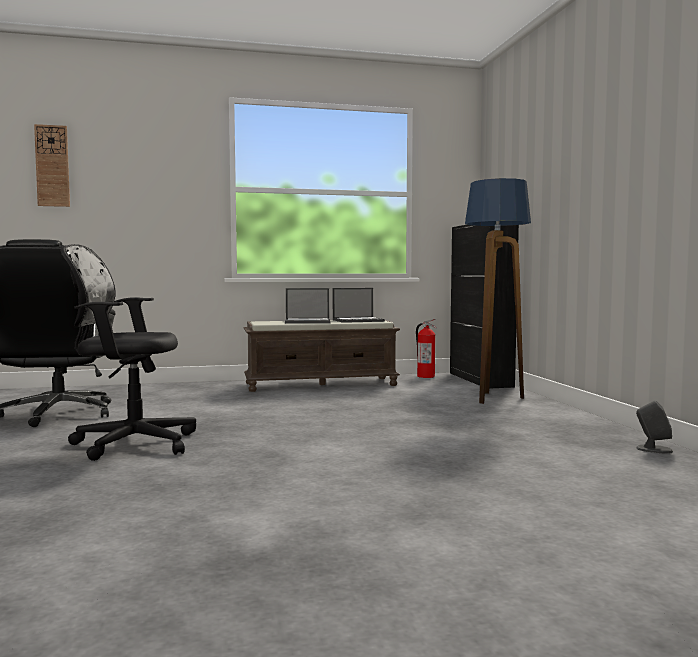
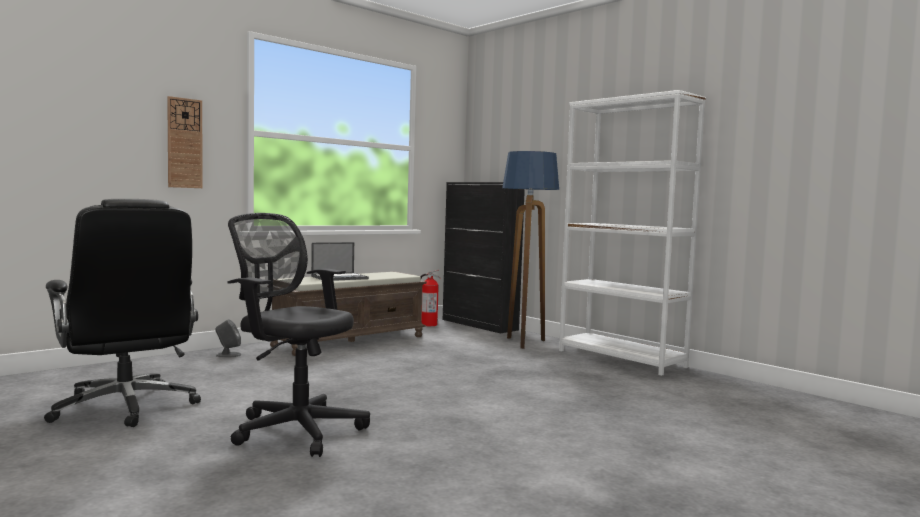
camera: 30 degrees left, 0 degrees up
wall clock [34,124,70,207] -> wall clock moved to [167,96,203,188]
black office chair [60,244,196,461] -> black office chair turned 60 degrees clockwise [227,213,370,457]
laptop [333,288,385,323] -> none
grey speaker [636,400,673,454] -> grey speaker moved to [215,319,241,357]
none -> white bookcase [559,90,706,376]

